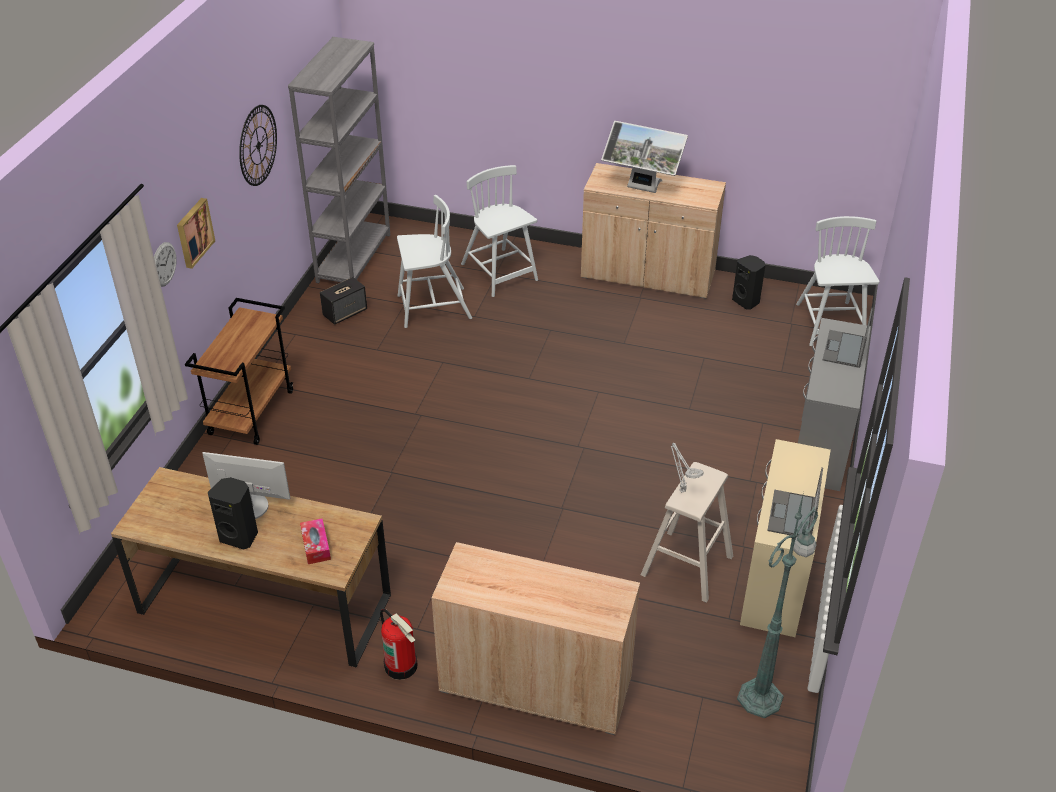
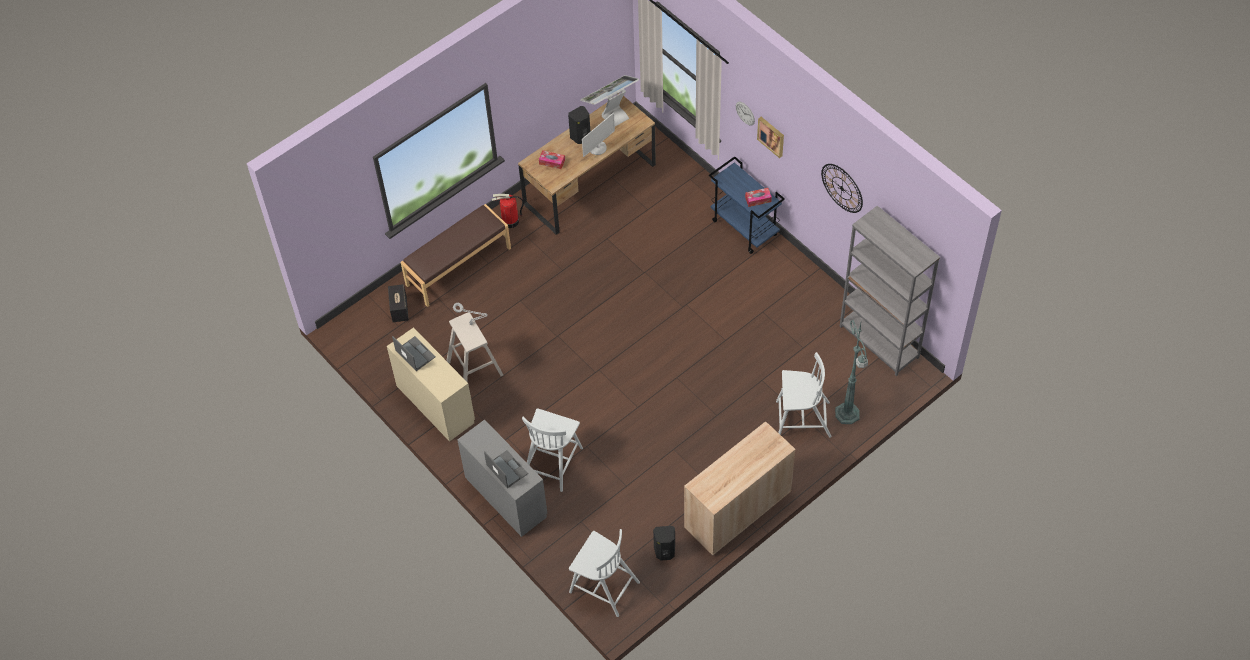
camera: 125 degrees right, 15 degrees up
brown cart [185,298,294,445] -> blue cart [709,156,785,254]
speaker [320,277,367,325] -> speaker moved to [388,284,409,322]
white chair [397,195,472,328] -> white chair moved to [522,408,583,492]
beige cabinet [431,542,640,735] -> brown bench [401,204,511,307]
monitor [601,121,688,193] -> monitor moved to [580,75,639,126]
green floor lamp [737,492,818,718] -> green floor lamp moved to [835,320,868,424]
none -> tissue box [745,188,772,207]

